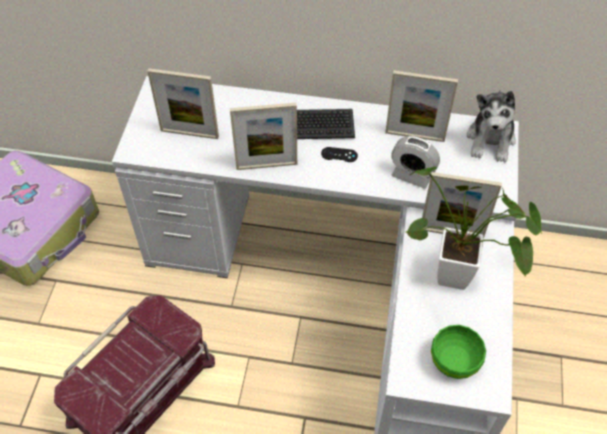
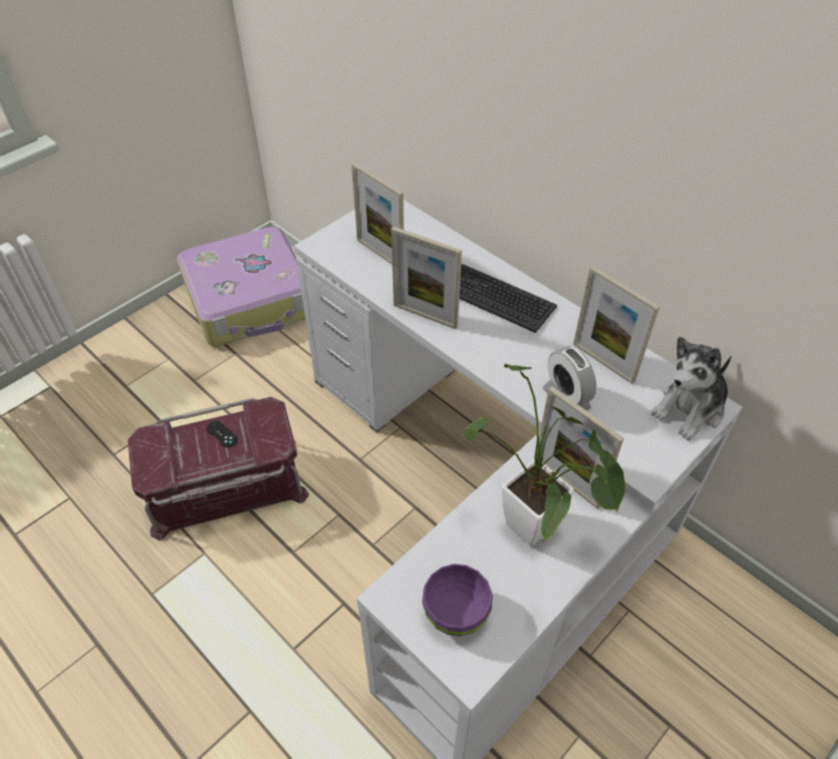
camera: 35 degrees right, 5 degrees down
black game controller [321,147,358,162] -> black game controller moved to [207,421,237,447]
green bowl [431,325,486,379] -> purple bowl [422,564,493,636]

